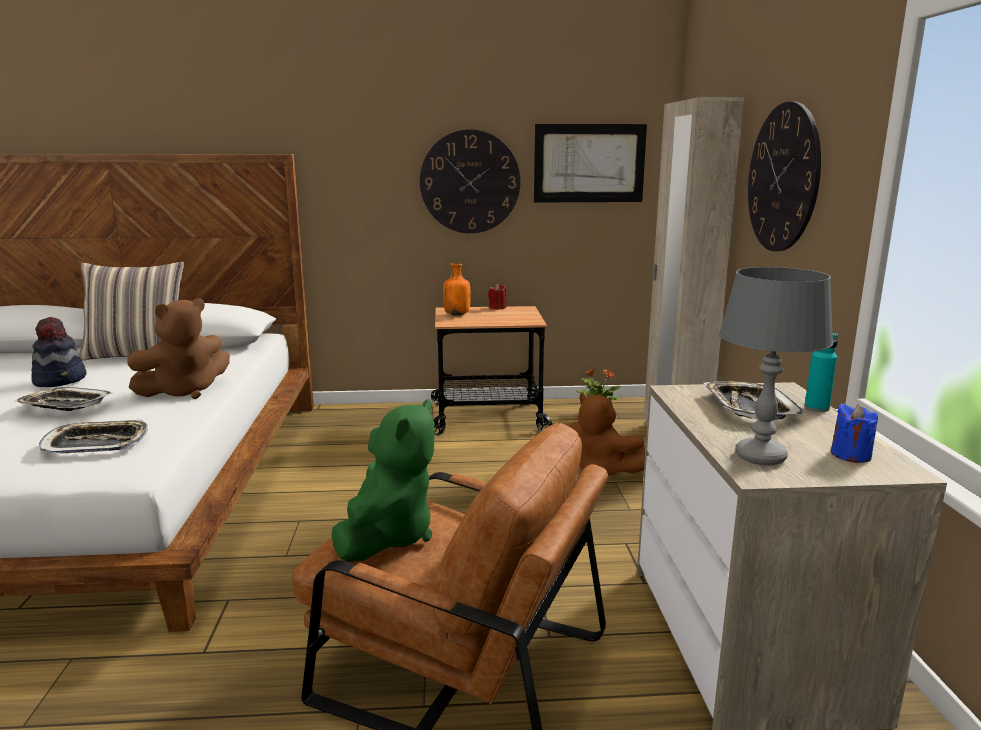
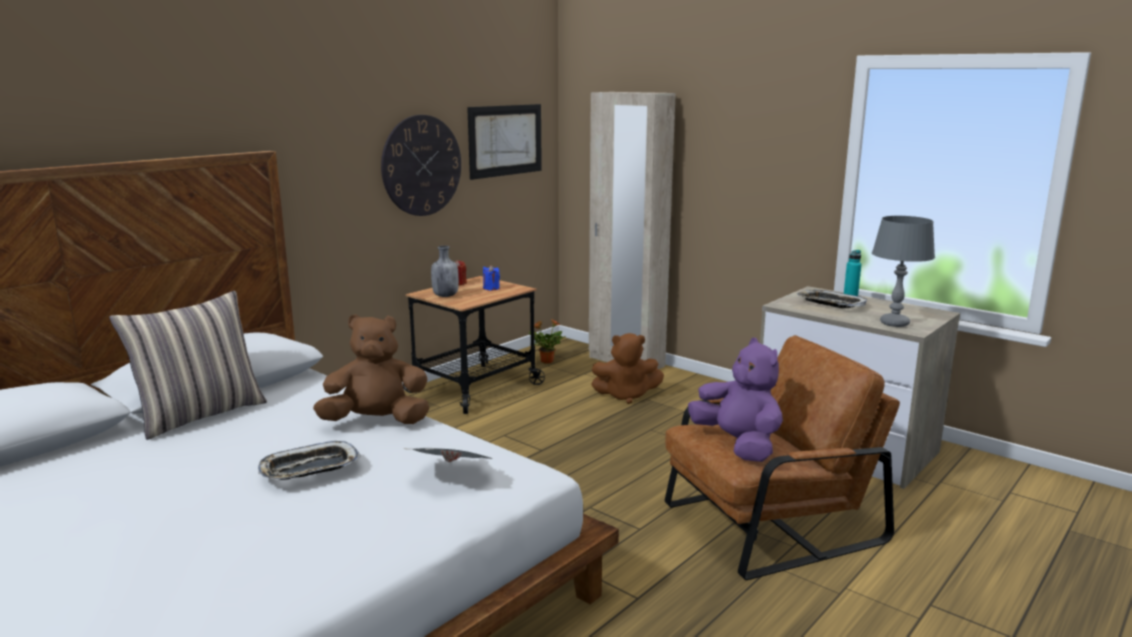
camera: 45 degrees left, 0 degrees up
hat [31,317,86,387] -> none
tray [39,419,148,454] -> newspaper [404,448,492,462]
brown plush toy [127,298,230,399] -> brown plush toy turned 105 degrees counterclockwise [313,314,429,424]
green plush toy [331,399,435,562] -> purple plush toy [688,338,783,462]
orange bottle [443,263,471,316] -> grey bottle [431,246,459,297]
wall clock [748,101,821,251] -> none
blue candle [831,404,878,463] -> blue candle moved to [483,265,500,290]

